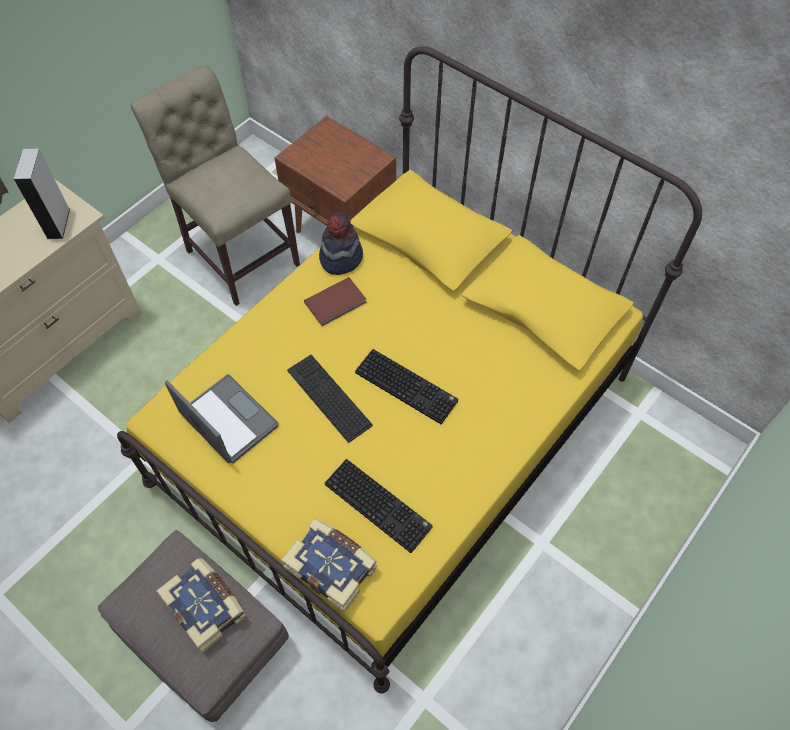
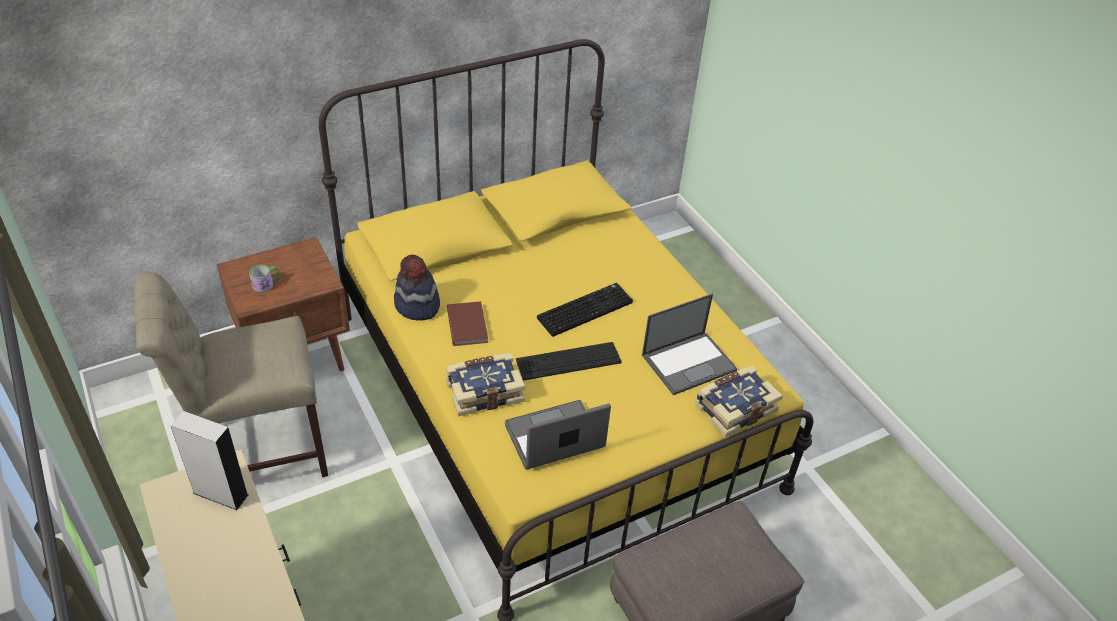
camera: 70 degrees left, 15 degrees down
book [157,558,245,653] -> book moved to [446,353,525,416]
keyboard [325,459,433,553] -> laptop [642,294,738,395]
none -> mug [249,265,279,293]

